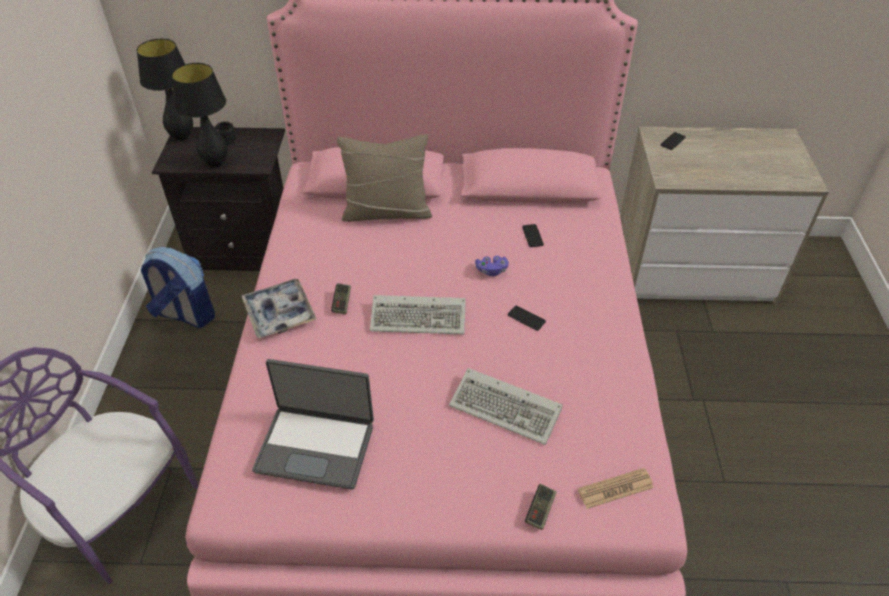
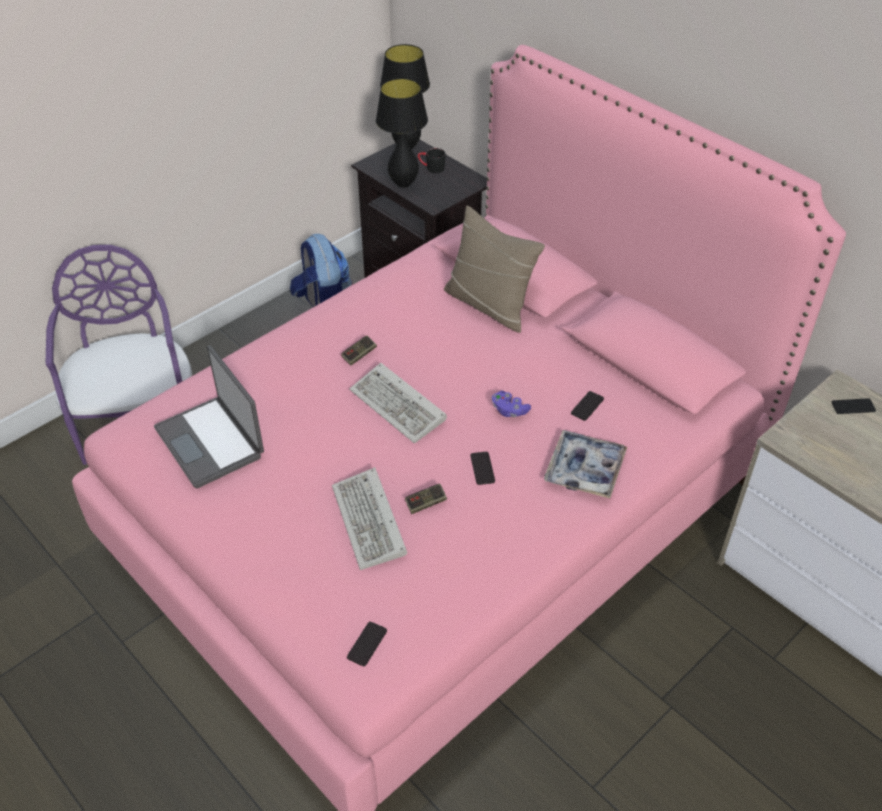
camera: 45 degrees right, 0 degrees up
tray [242,279,316,338] -> tray moved to [544,430,627,498]
game controller [525,484,557,530] -> game controller moved to [405,484,447,514]
newspaper [578,468,654,509] -> phone [347,622,387,666]

